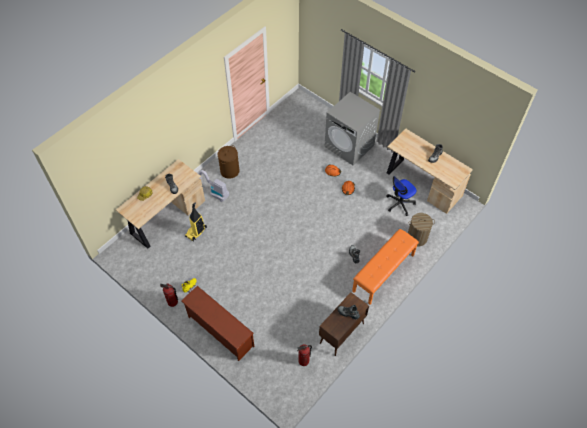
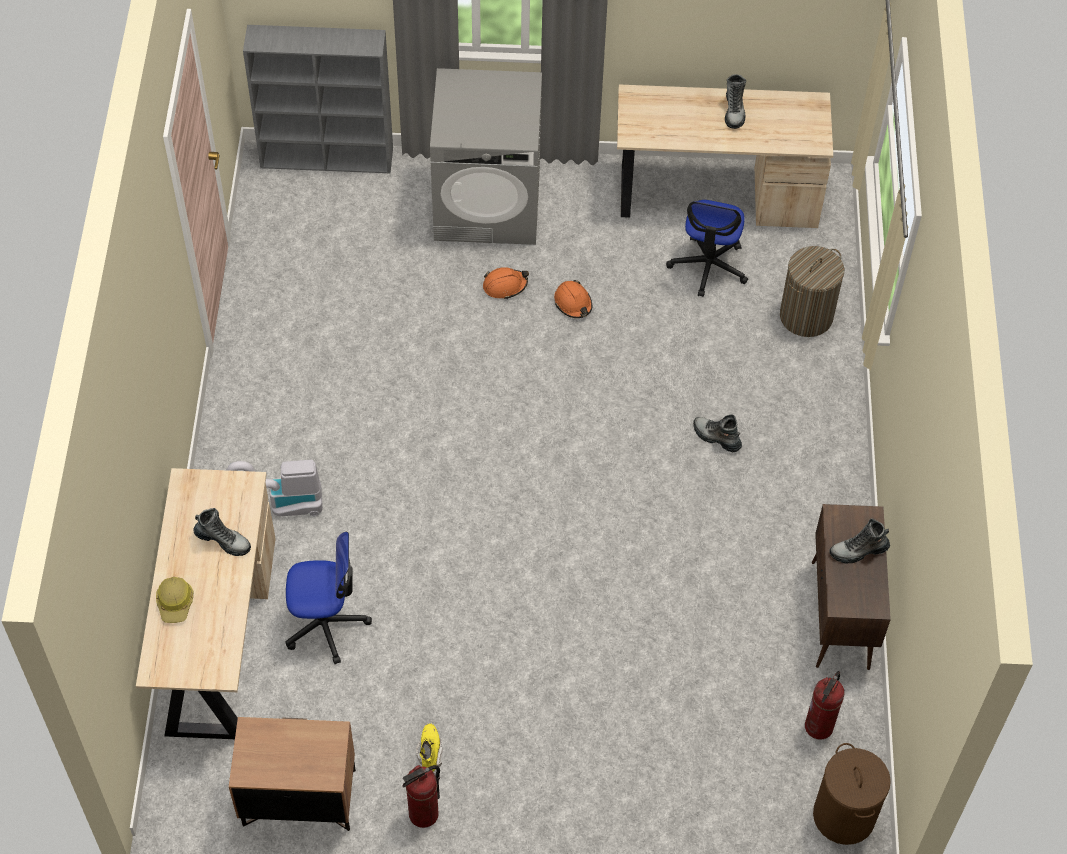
camera: 40 degrees left, 0 degrees up
brown shoe rack [181,286,254,361] -> none
vacuum cleaner [185,202,207,242] -> office chair [286,532,372,664]
brown laundry basket [218,145,240,179] -> brown laundry basket moved to [813,743,891,845]
orange bench [352,229,419,305] -> none
none -> brown nightstand [229,717,356,831]
none -> grey bookcase [243,25,393,173]

